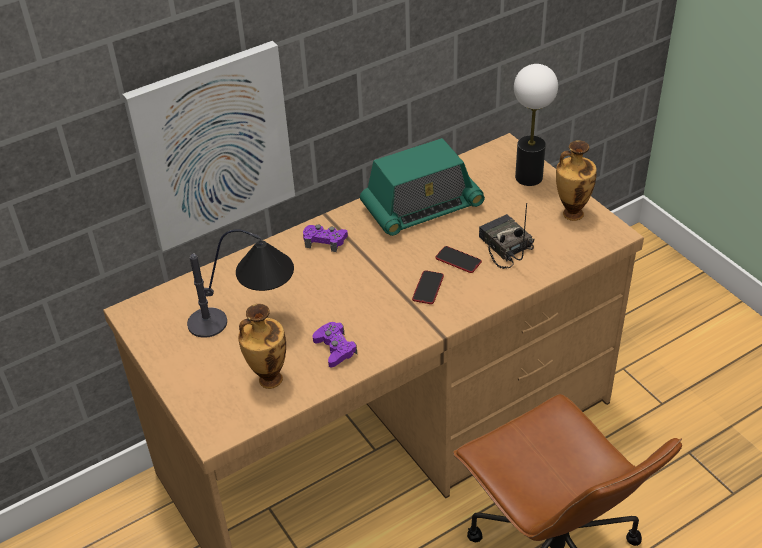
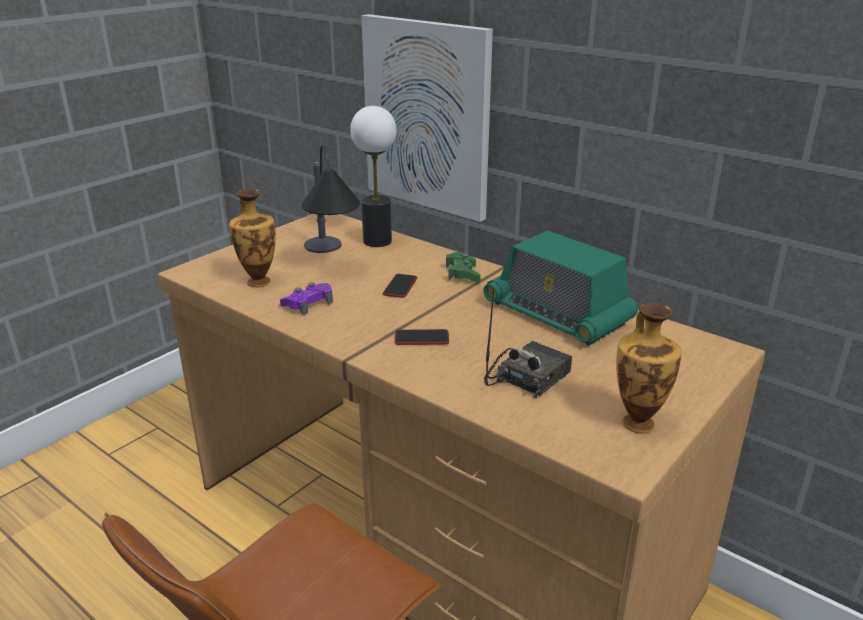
camera: 70 degrees right, 15 degrees down
purple game controller [303,225,348,252] -> green game controller [446,252,481,282]
phone [435,246,482,273] -> phone moved to [383,274,417,298]
table lamp [514,64,558,186] -> table lamp moved to [350,106,397,247]

